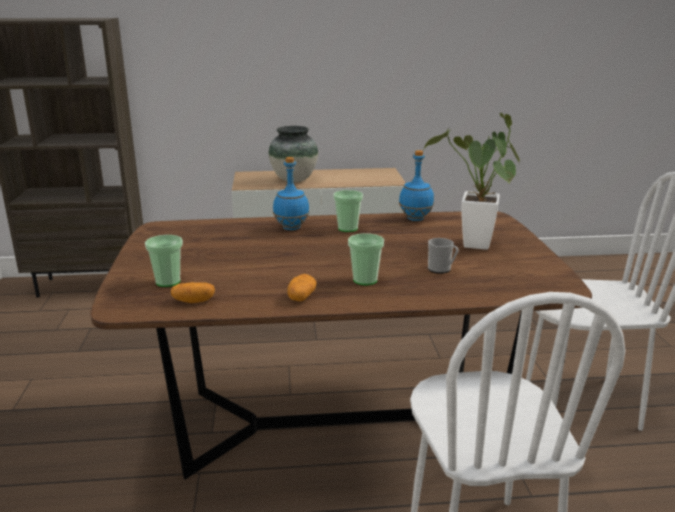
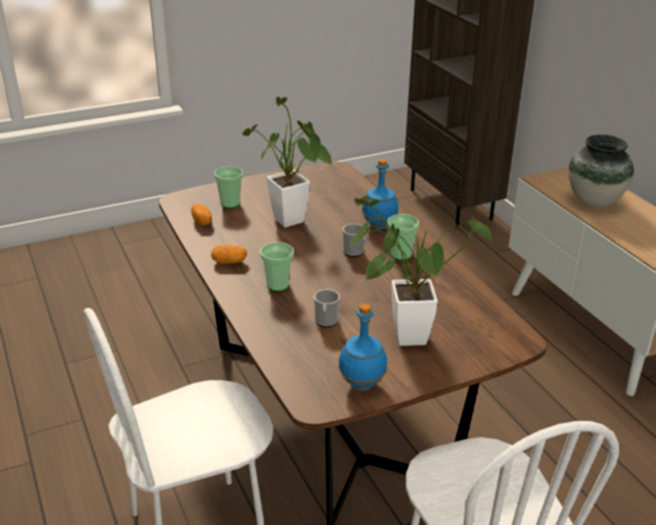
camera: 70 degrees right, 10 degrees up
blue bottle [399,150,434,221] -> blue bottle moved to [338,304,387,391]
none -> potted plant [242,97,332,227]
none -> mug [342,224,366,257]

